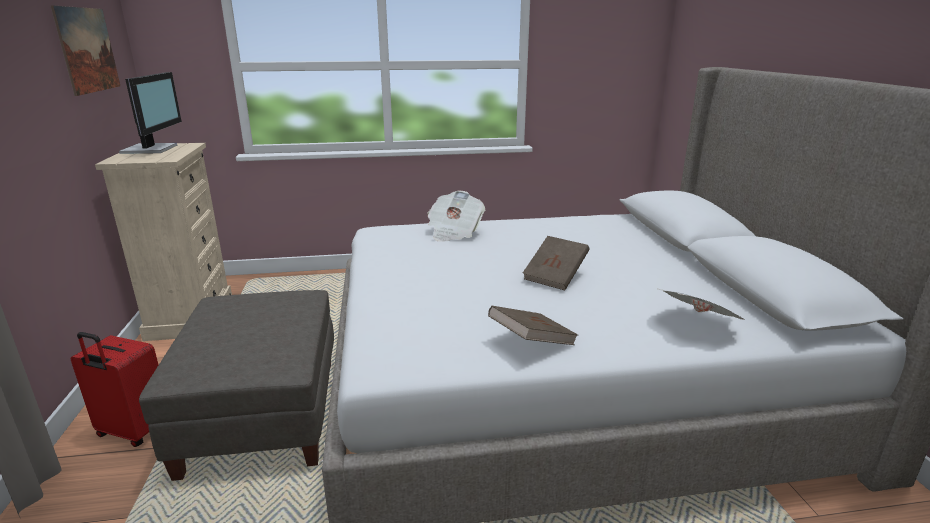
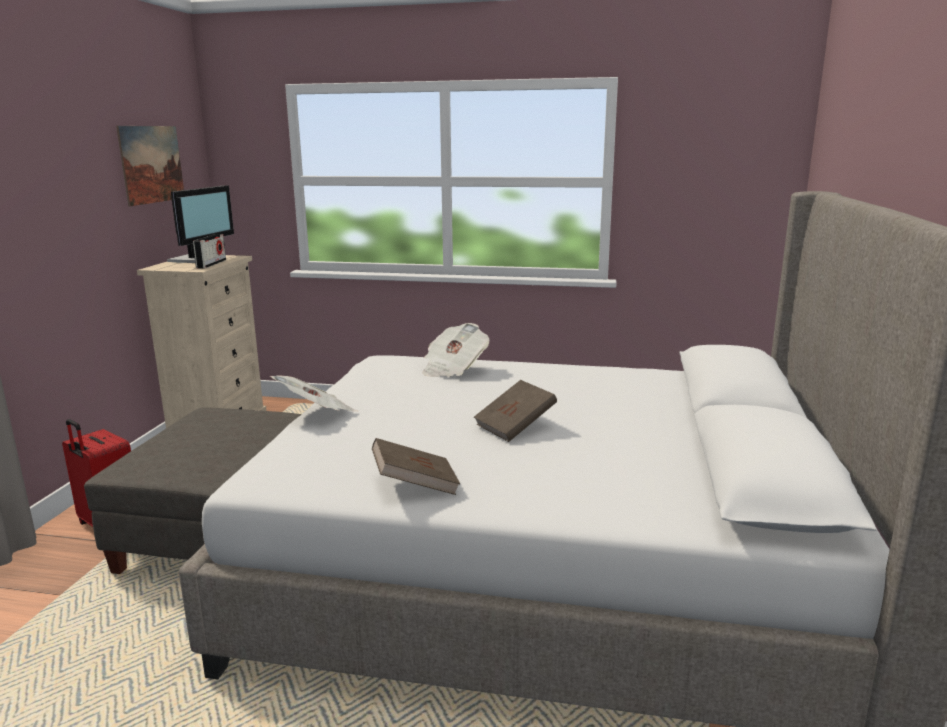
camera: 20 degrees right, 5 degrees down
newspaper [657,288,745,320] -> newspaper moved to [270,376,358,412]
none -> radio [193,234,226,269]

